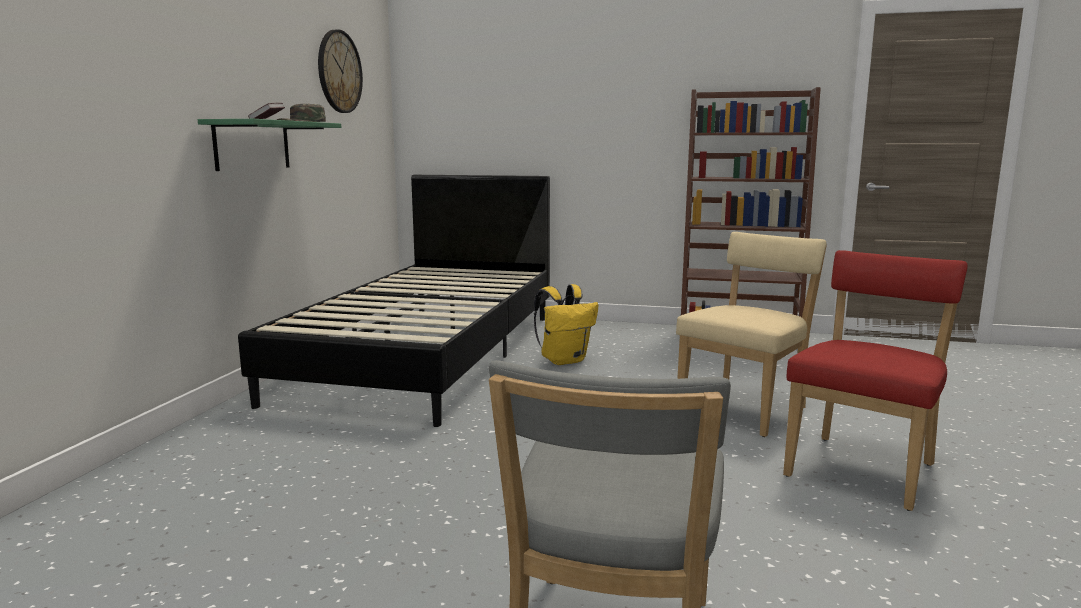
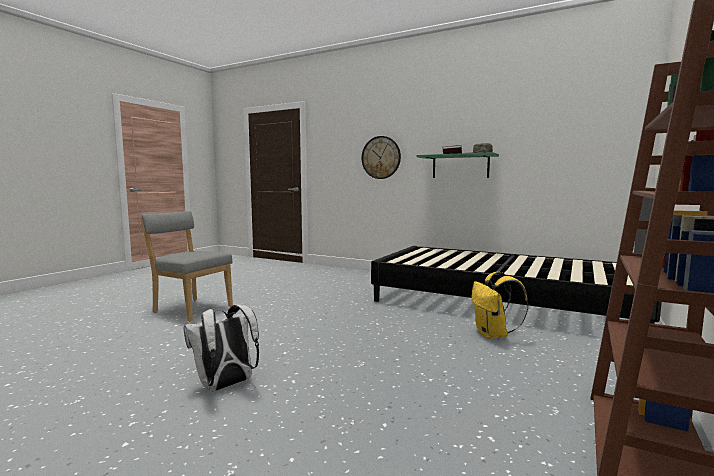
camera: 105 degrees right, 5 degrees down
wall clock [318,29,363,113] -> wall clock moved to [362,136,401,179]
beige chair [676,232,827,437] -> none
red chair [783,250,968,511] -> white backpack [183,305,259,391]

